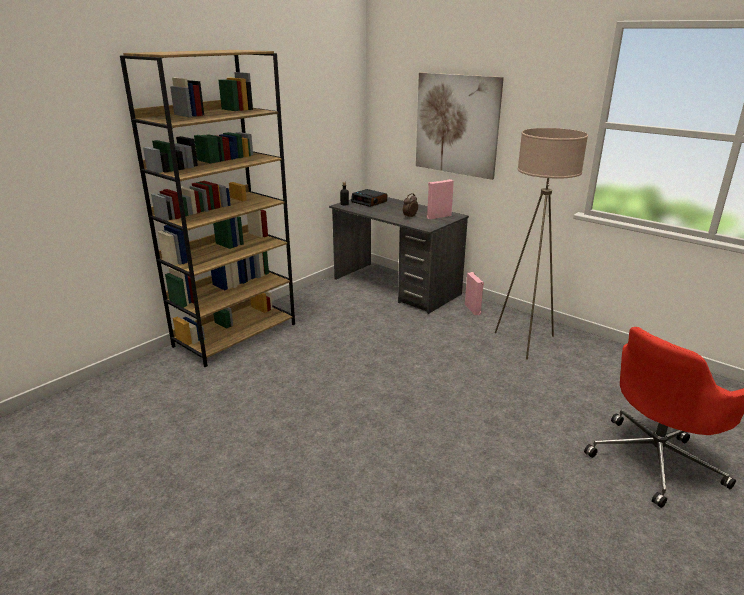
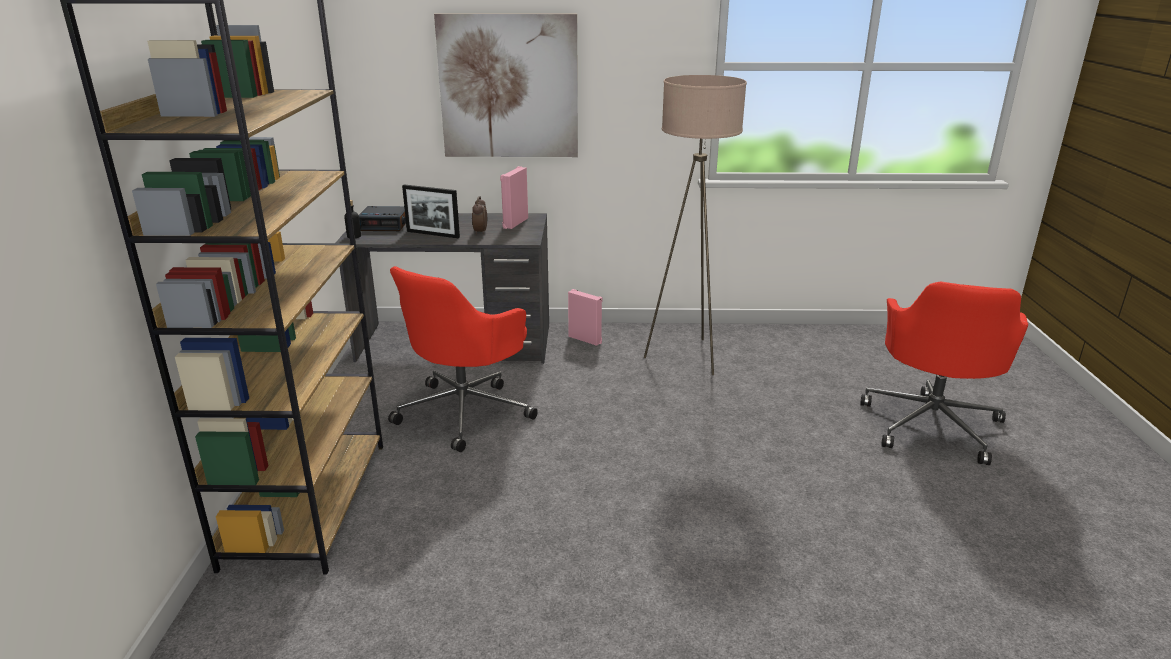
camera: 40 degrees left, 0 degrees up
none -> red office chair [388,266,538,452]
none -> picture frame [402,184,460,238]

